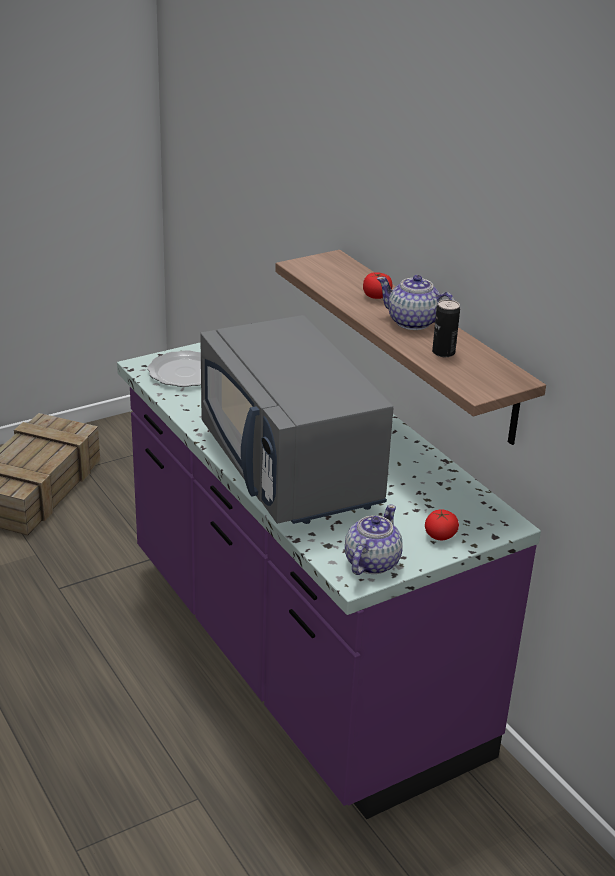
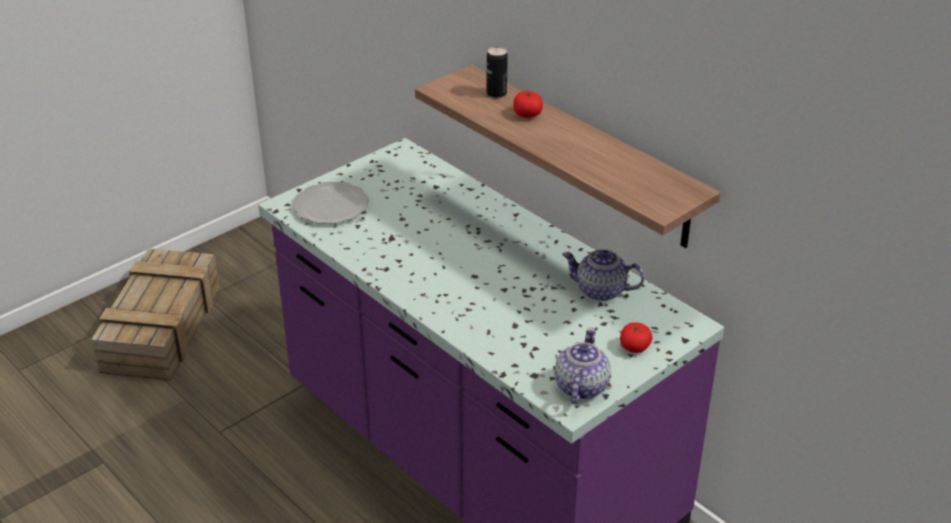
camera: 10 degrees left, 5 degrees up
grey microwave [200,315,393,524] -> none
teapot [376,275,455,330] -> teapot moved to [562,249,645,301]
can [432,300,460,357] -> can moved to [487,47,508,98]

